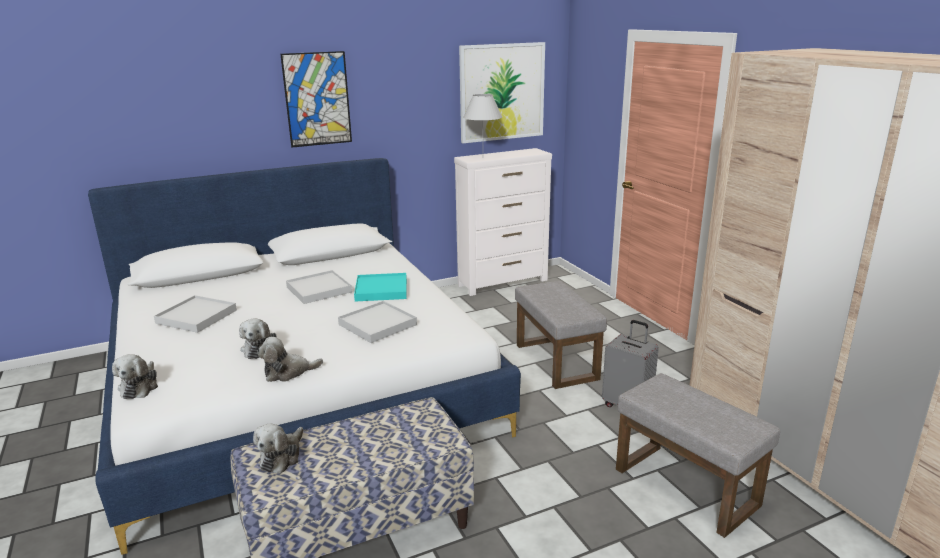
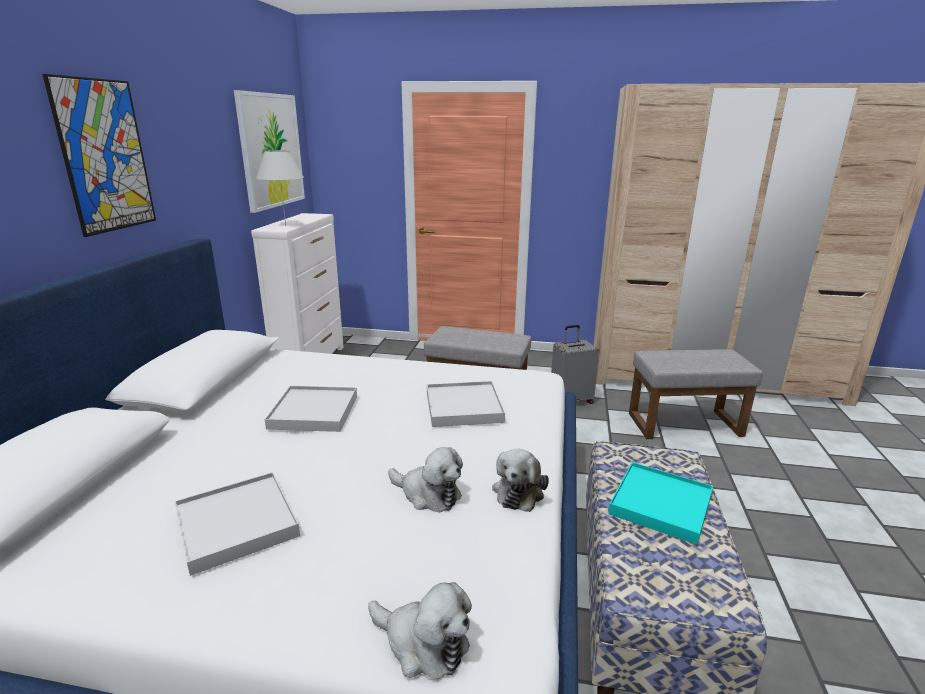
camera: 55 degrees left, 0 degrees up
plush toy [253,424,303,474] -> none
turquoise tray [354,273,407,302] -> turquoise tray moved to [608,462,713,545]

